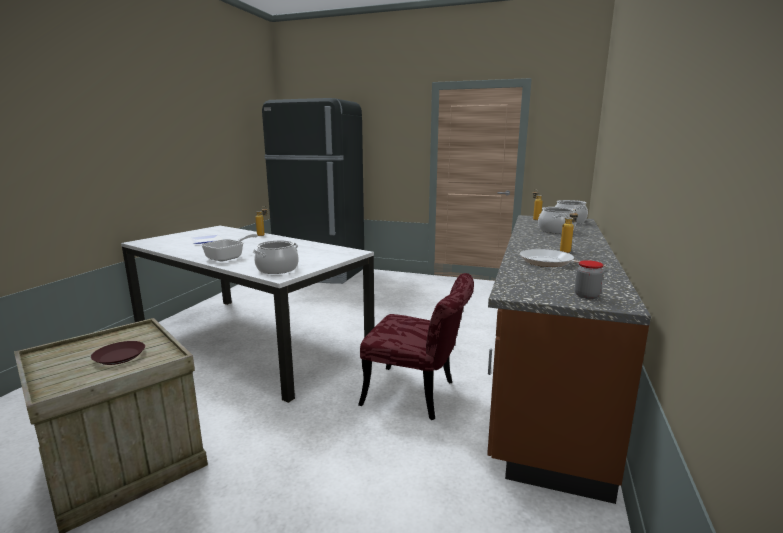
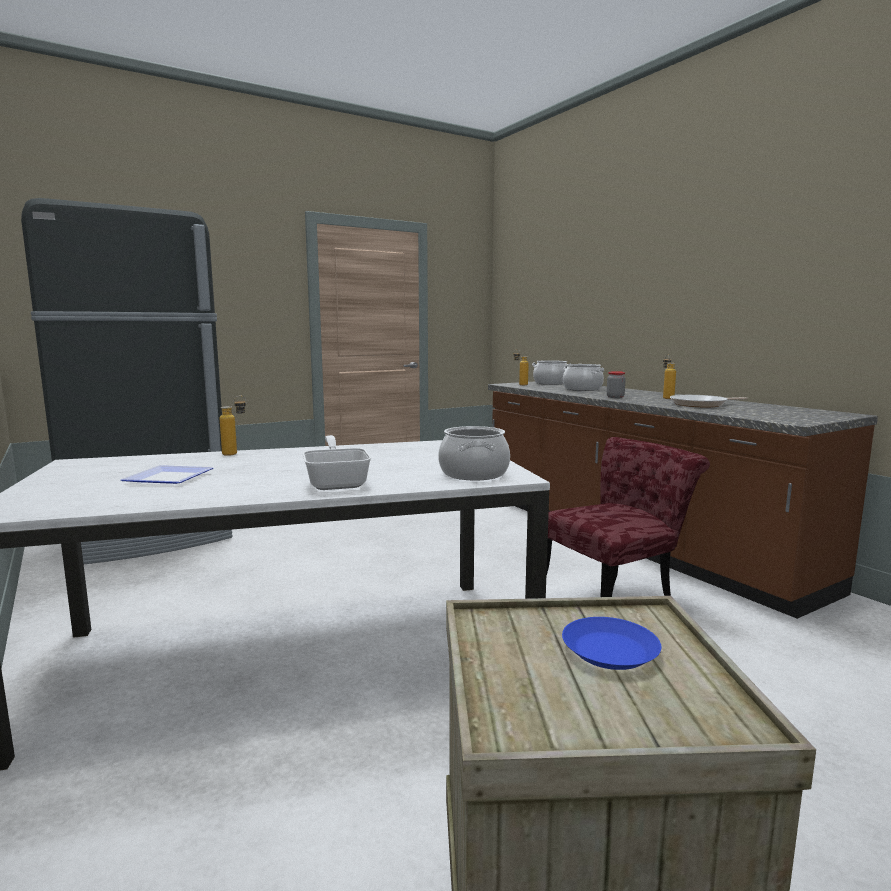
camera: 50 degrees left, 5 degrees down
brown plate [91,341,145,365] -> blue plate [562,617,661,670]
jar [575,260,603,299] -> jar moved to [607,371,626,398]

